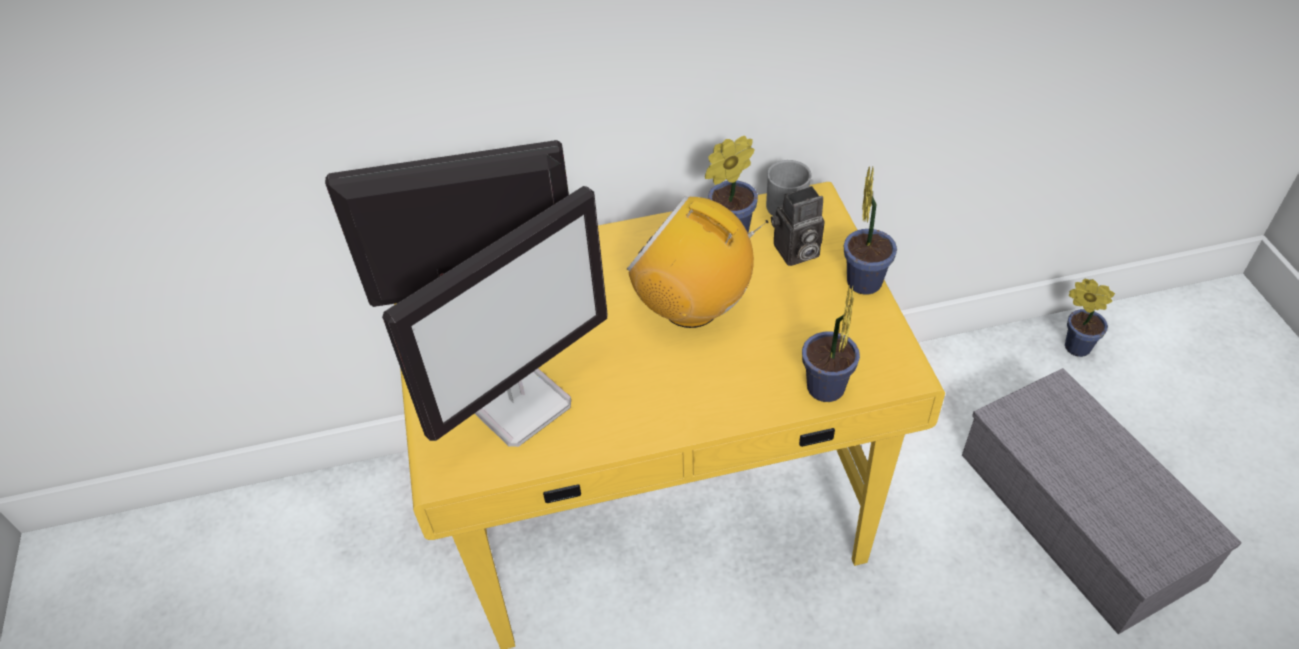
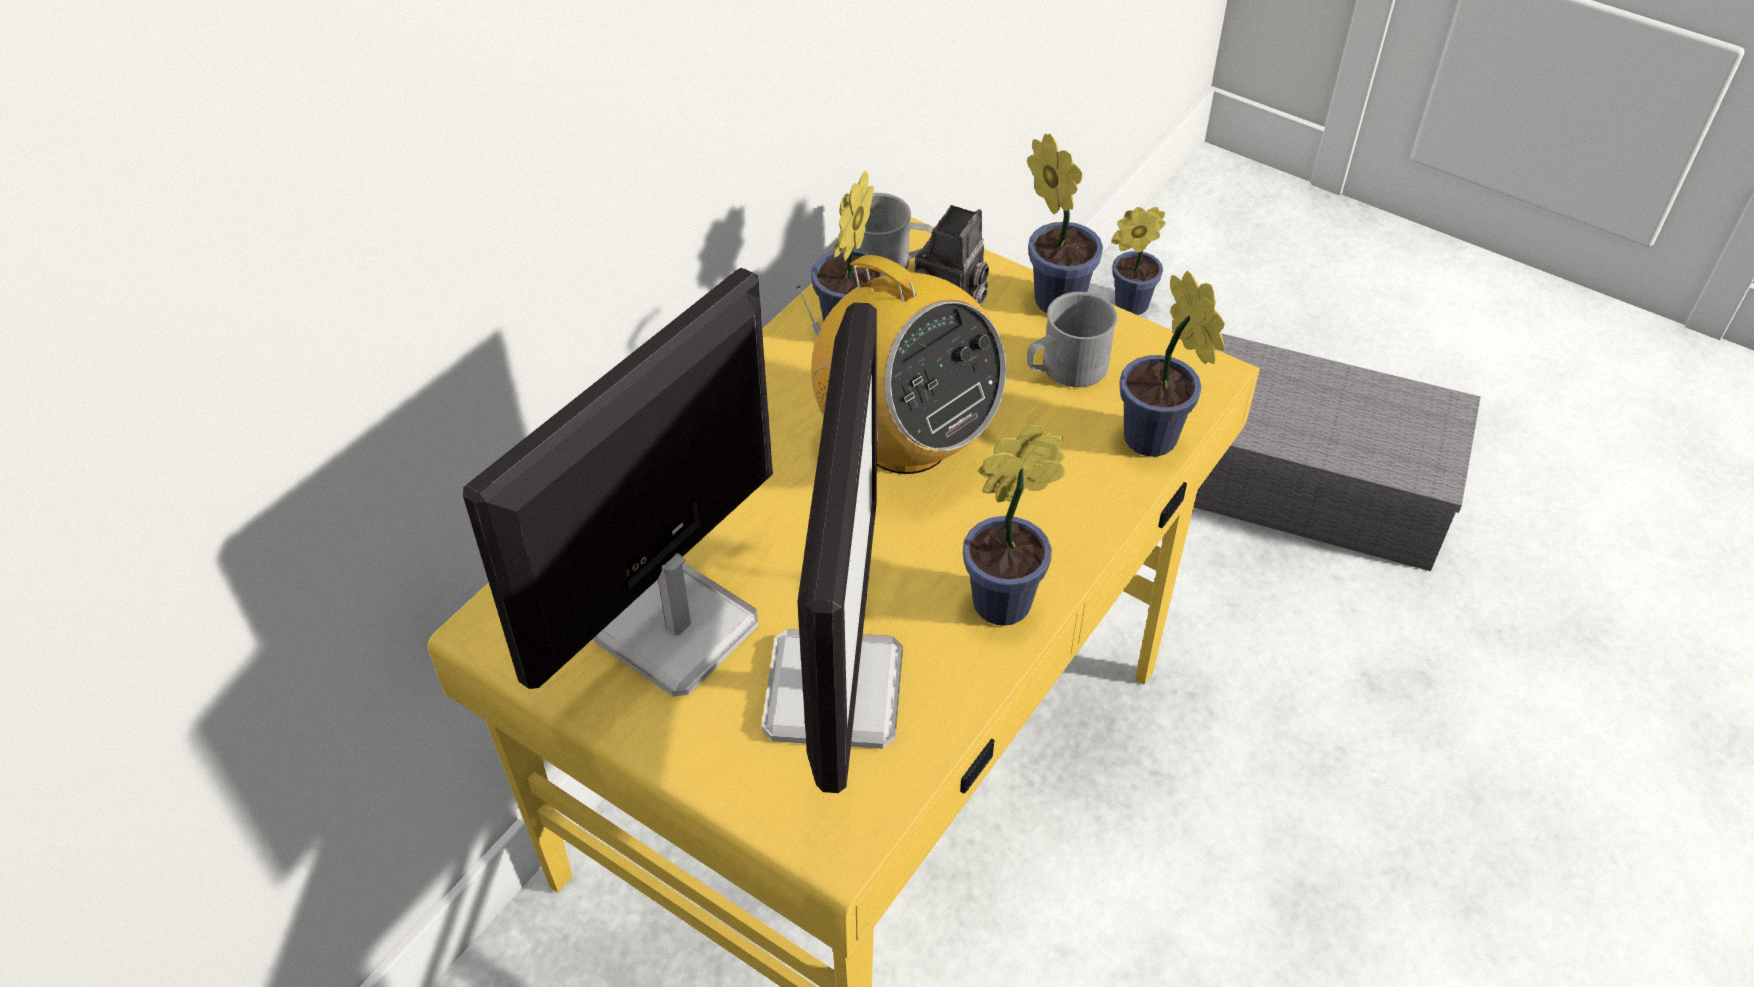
camera: 45 degrees left, 0 degrees up
radio [627,196,769,328] -> radio turned 120 degrees counterclockwise [796,255,1006,474]
none -> potted plant [963,424,1065,626]
none -> grey mug [1027,292,1118,387]

